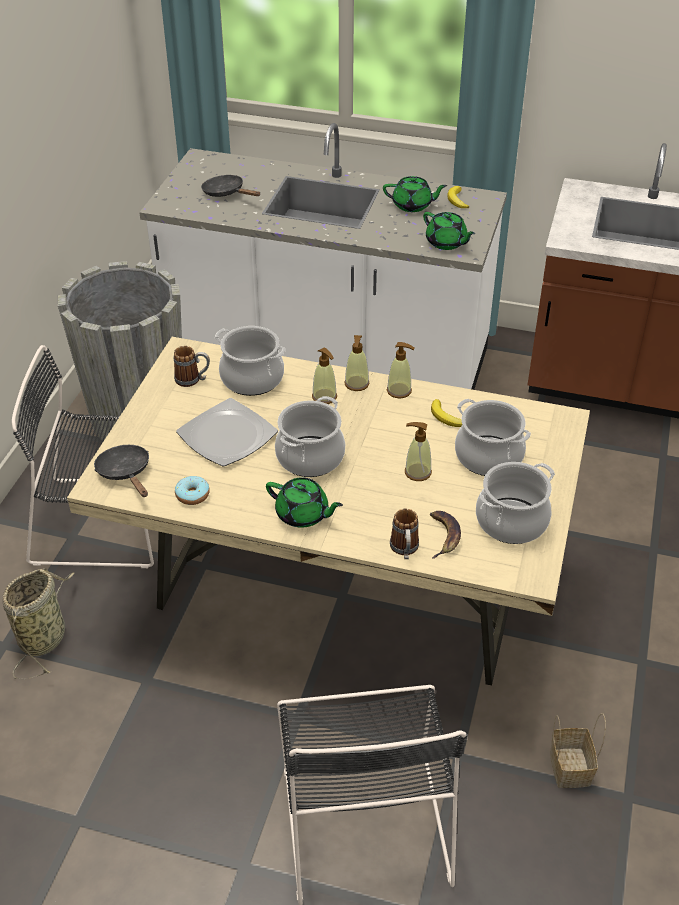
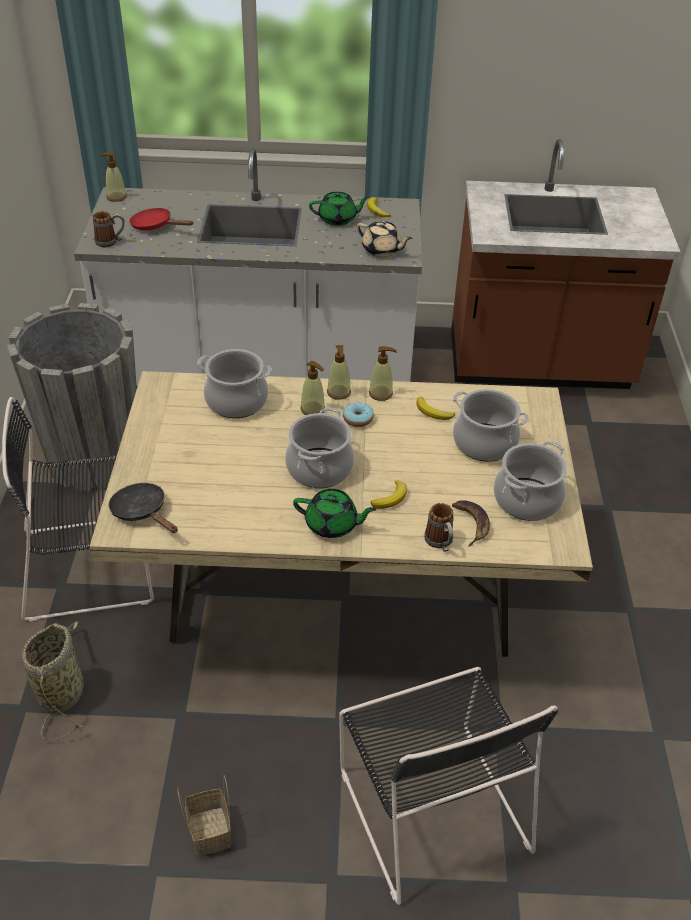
camera: 15 degrees left, 0 degrees up
mug [174,346,210,387] -> mug moved to [93,211,124,247]
donut [175,476,210,505] -> donut moved to [343,402,374,427]
plate [176,398,278,466] -> none
black frying pan [201,175,261,197] -> red frying pan [129,208,194,231]
soap dispenser [405,422,432,481] -> soap dispenser moved to [100,152,127,202]
green teapot [423,212,475,250] -> beige teapot [356,221,412,257]
basket [550,713,606,788] -> basket moved to [177,775,231,856]
none -> banana [371,480,407,509]

